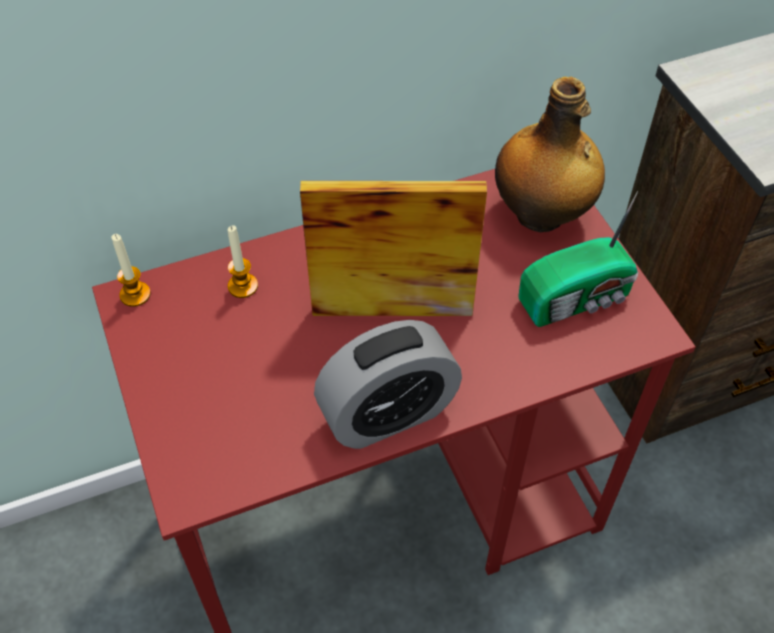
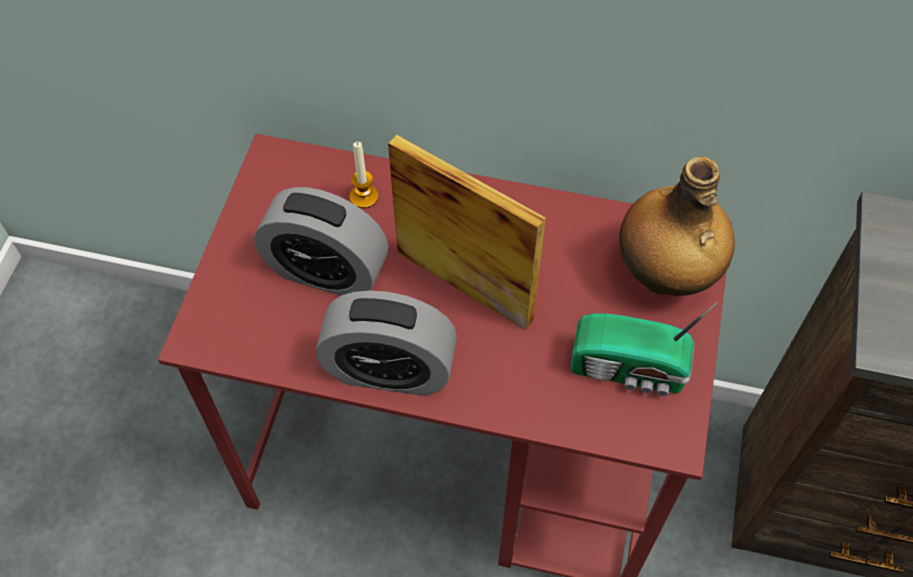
camera: 35 degrees right, 5 degrees up
candle [111,234,151,307] -> none
none -> alarm clock [254,187,389,296]

